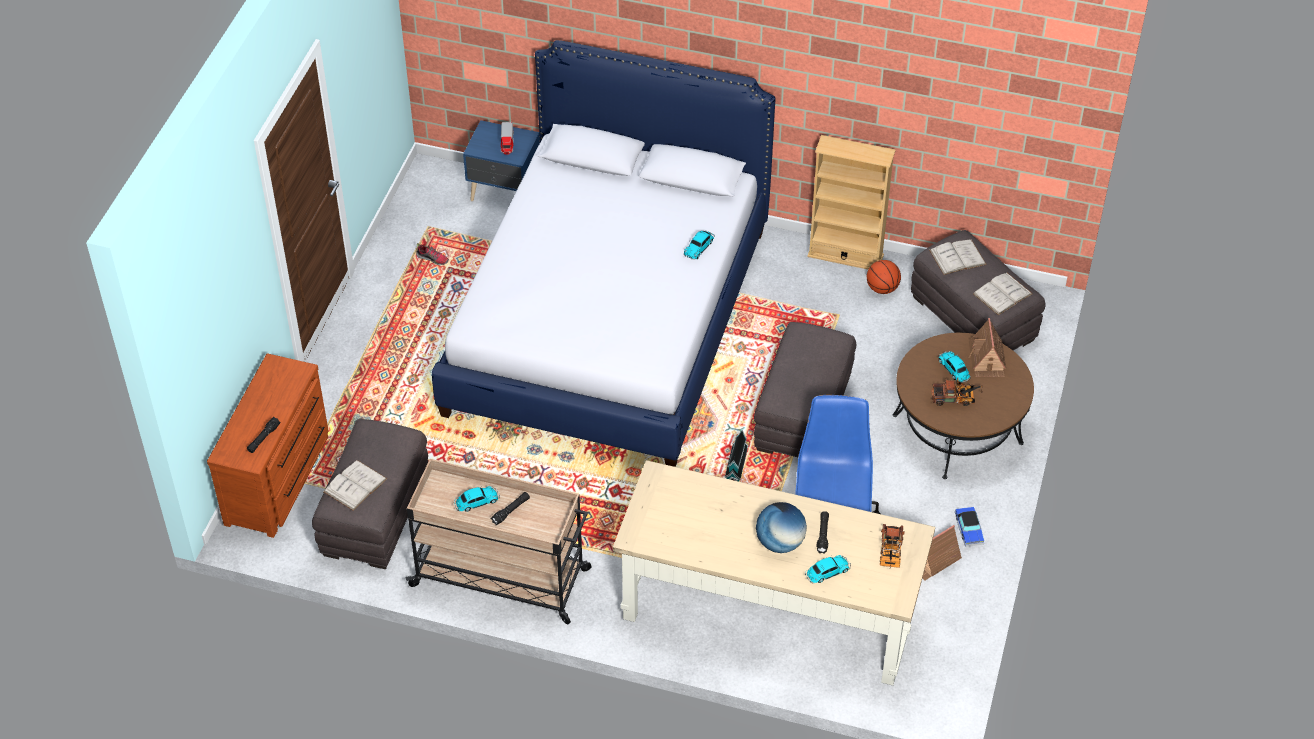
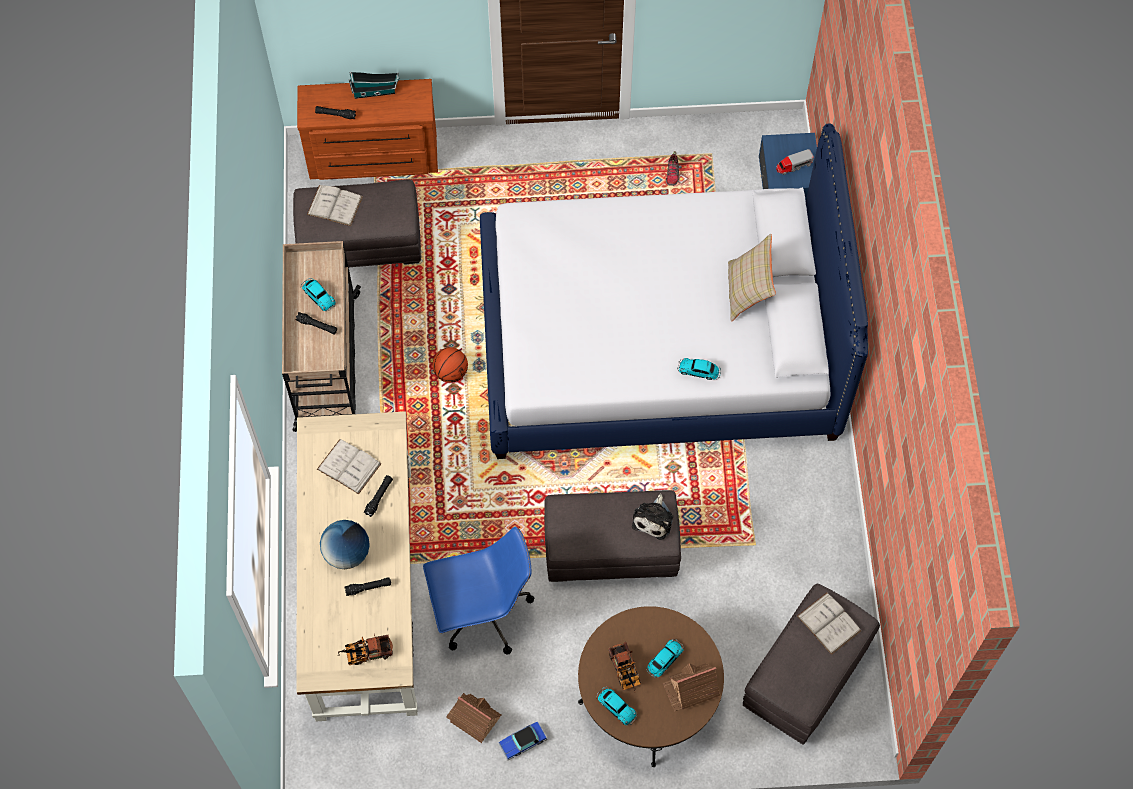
camera: 70 degrees right, 15 degrees up
toy house [725,430,748,481] -> toy house moved to [349,72,399,99]
toy car [805,555,851,583] -> toy car moved to [596,687,637,726]
beige bookcase [807,135,896,269] -> none
basketball [867,260,901,294] -> basketball moved to [433,347,468,383]
white book [973,273,1033,315] -> white book moved to [317,439,382,495]
none -> black flashlight [364,475,393,517]
none -> plush toy [632,494,673,540]
none -> beige pillow [728,234,776,322]

